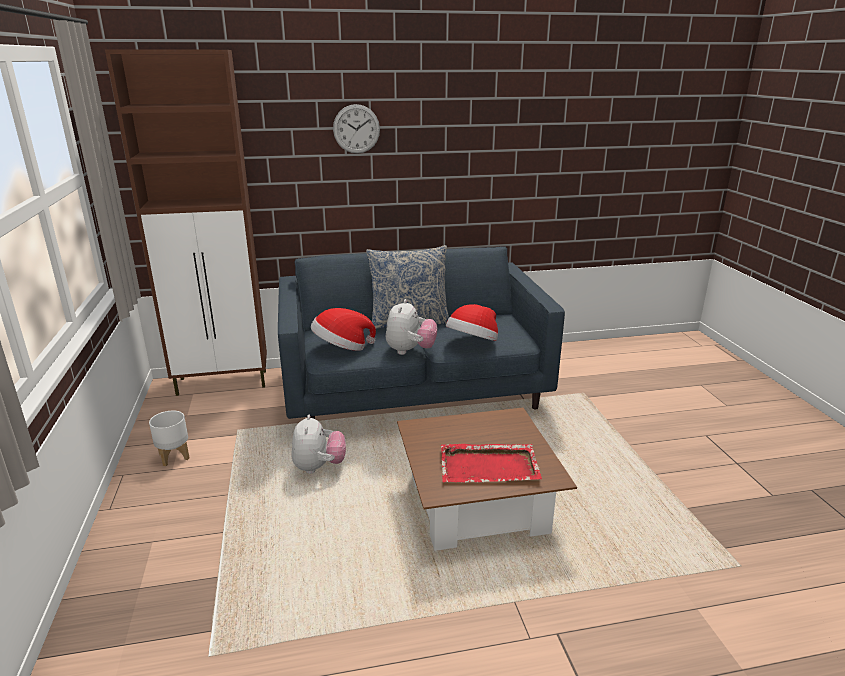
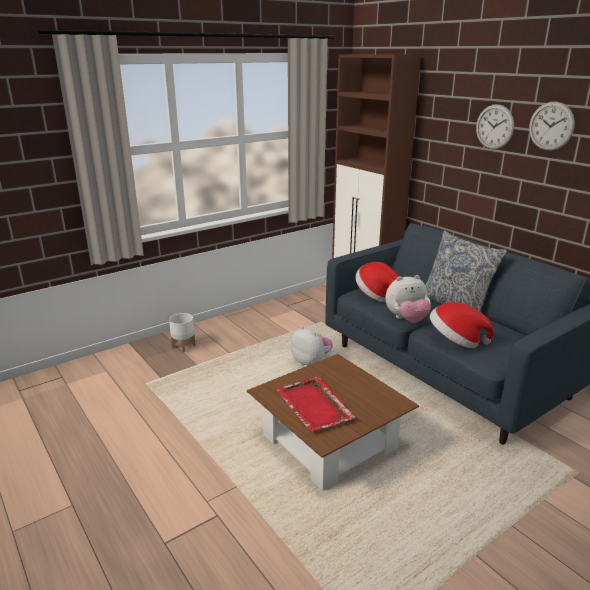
camera: 65 degrees right, 0 degrees up
white planter [149,411,189,466] -> white planter moved to [169,313,196,352]
plush toy [291,415,346,474] -> plush toy turned 105 degrees counterclockwise [291,326,333,366]
none -> wall clock [529,101,575,151]

